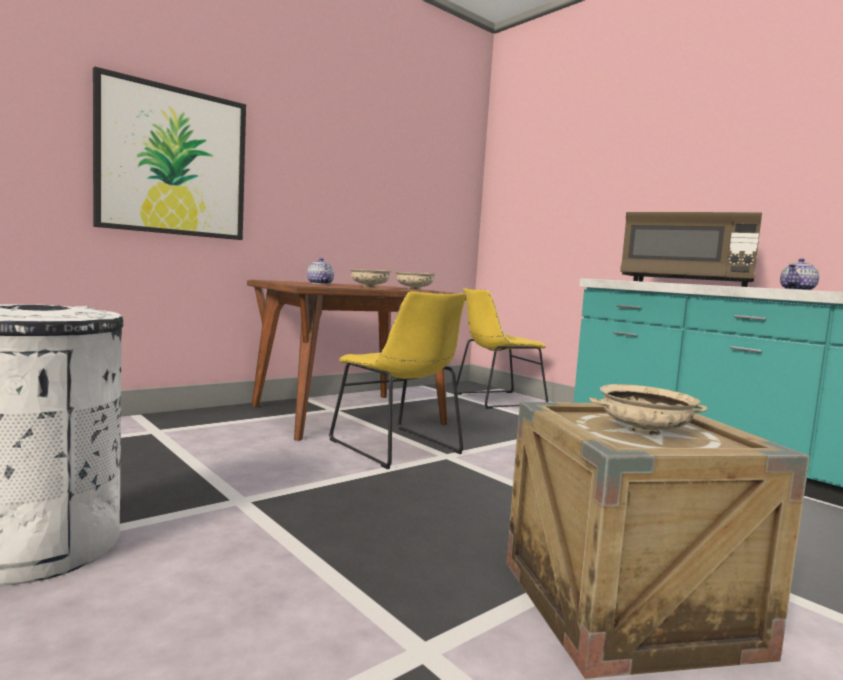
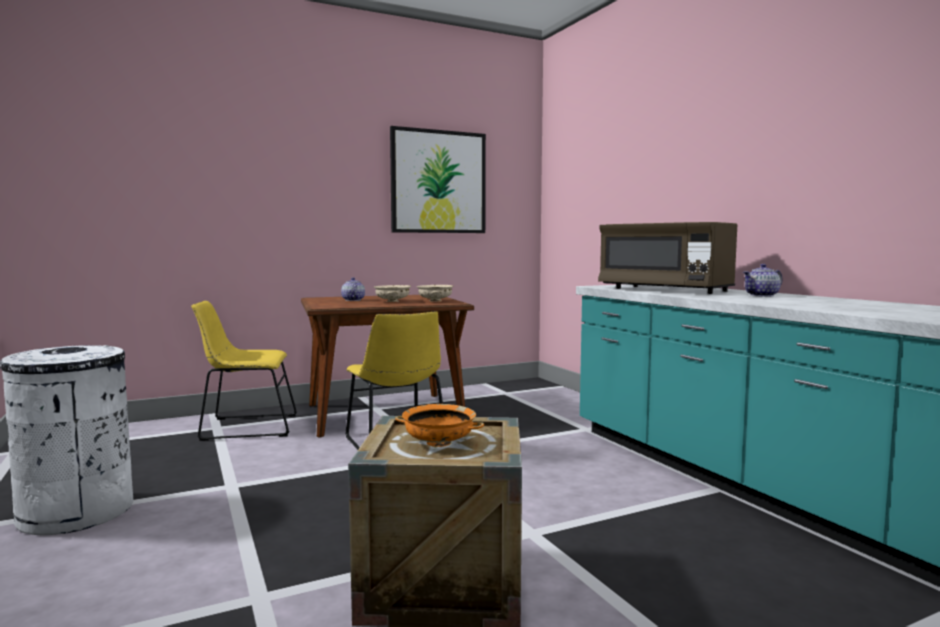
camera: 15 degrees right, 0 degrees up
picture [93,66,246,240] -> picture moved to [390,126,486,233]
yellow chair [456,288,548,409] -> yellow chair moved to [191,301,297,441]
beige bowl [589,384,708,435] -> orange bowl [395,404,484,447]

